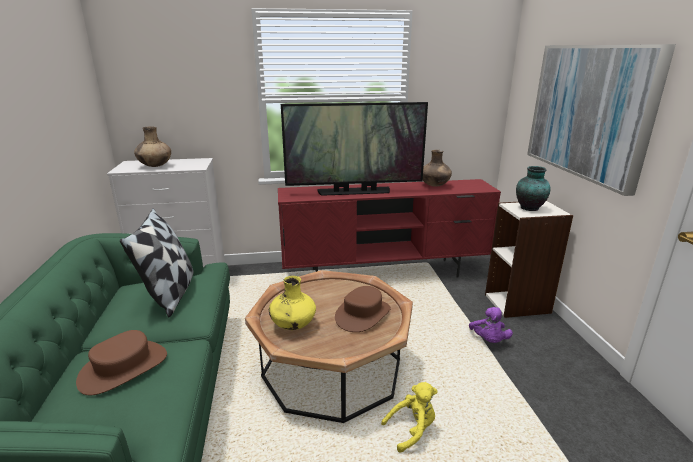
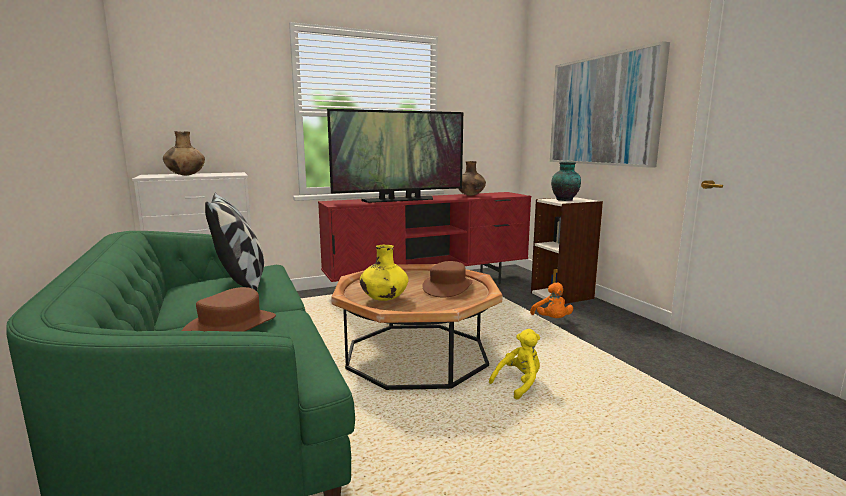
camera: 15 degrees left, 10 degrees down
purple plush toy [469,307,513,343] -> orange plush toy [530,283,573,318]

